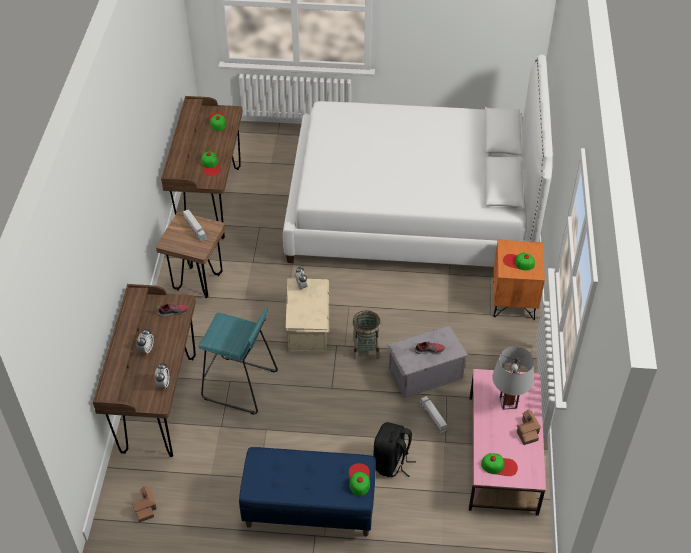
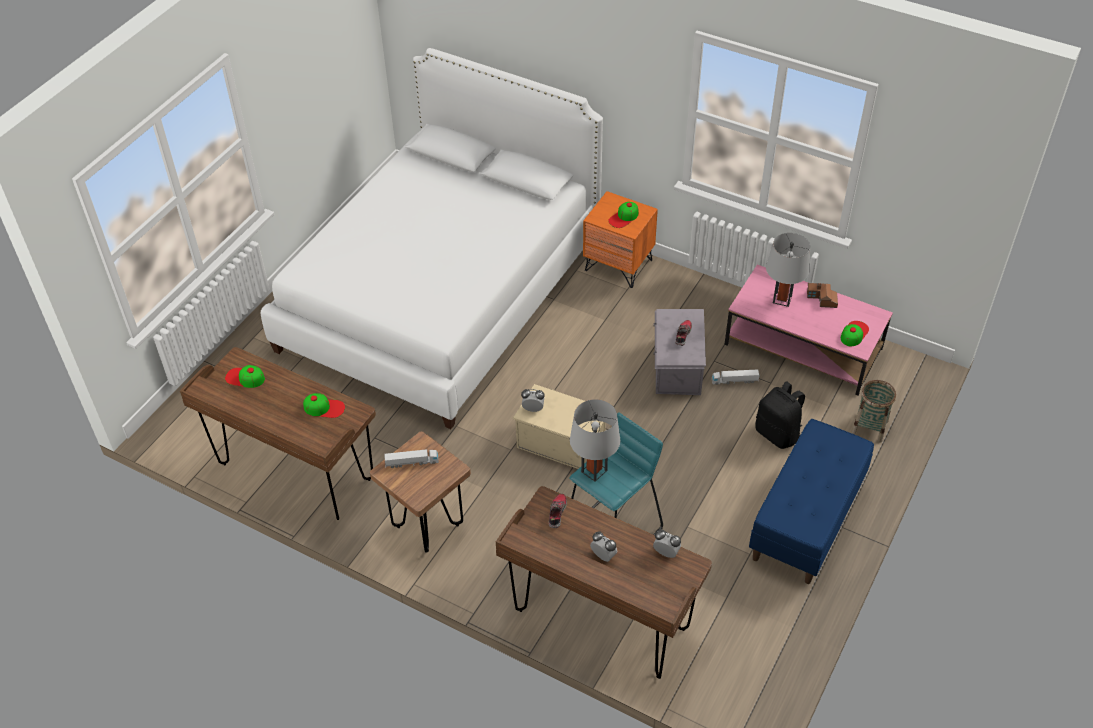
camera: 65 degrees left, 0 degrees up
toy house [132,486,156,523] -> none
cap [349,463,370,496] -> none
basket [352,310,381,360] -> basket moved to [851,380,896,443]
none -> grey table lamp [570,399,620,482]

